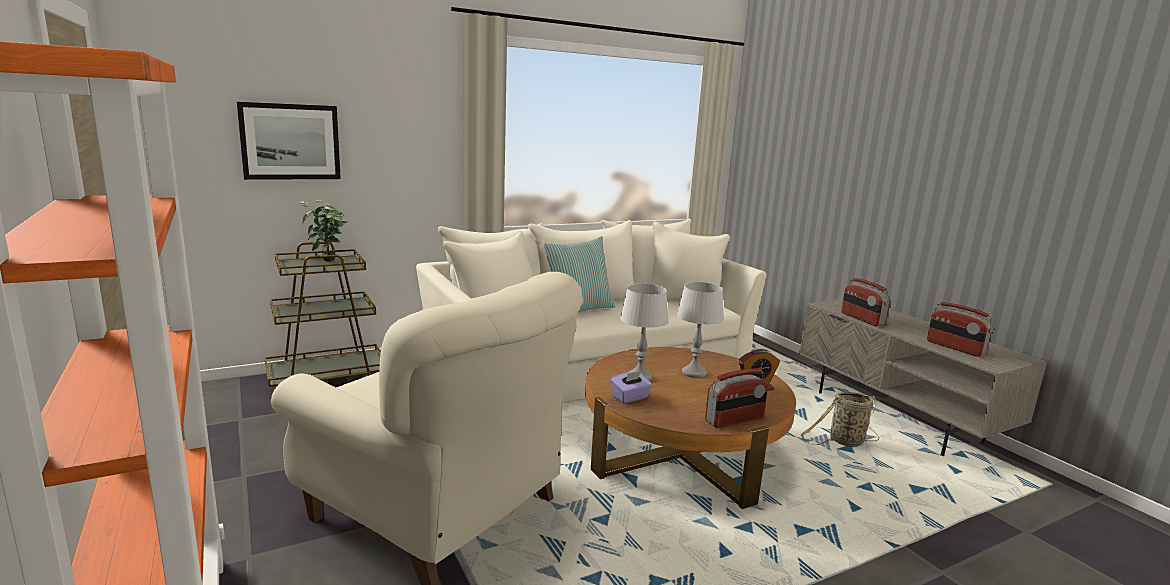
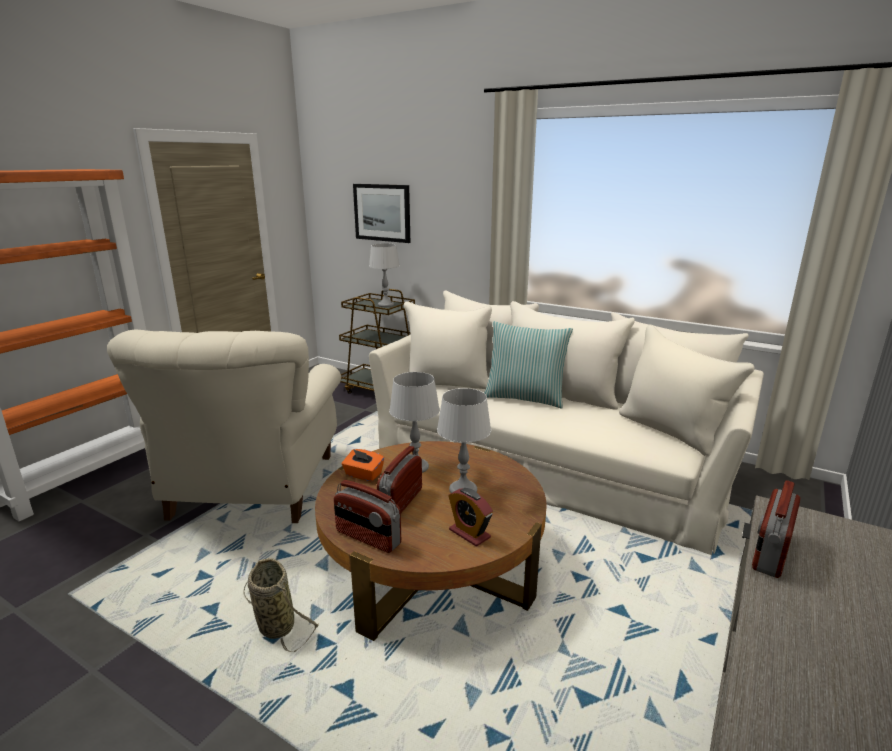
camera: 60 degrees right, 5 degrees up
potted plant [300,200,347,262] -> grey table lamp [369,243,400,307]
purple tissue box [610,371,653,404] -> orange tissue box [342,449,384,482]
basket [801,392,879,447] -> basket moved to [243,558,319,652]
radio [927,302,993,357] -> radio moved to [377,446,422,513]

